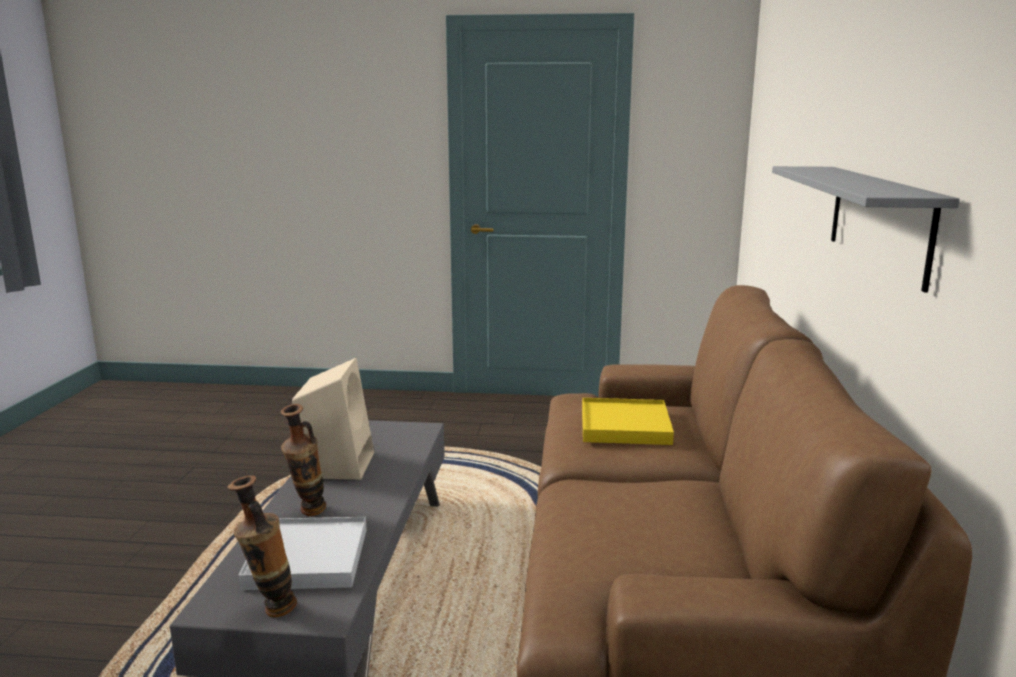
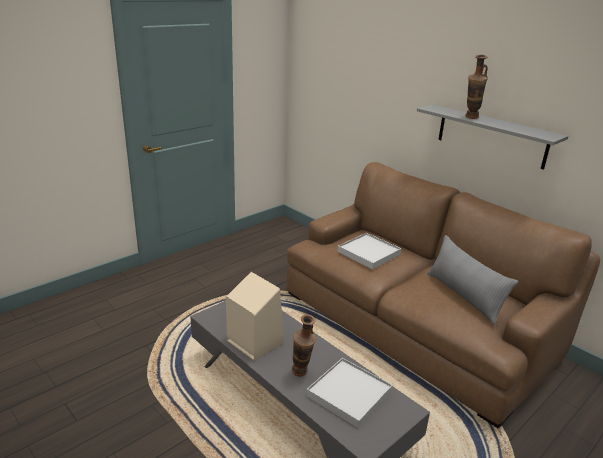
camera: 50 degrees left, 10 degrees up
vase [227,475,297,617] -> vase moved to [466,55,488,119]
yellow tray [582,398,674,445] -> white tray [338,233,401,269]
none -> grey pillow [427,235,518,325]

